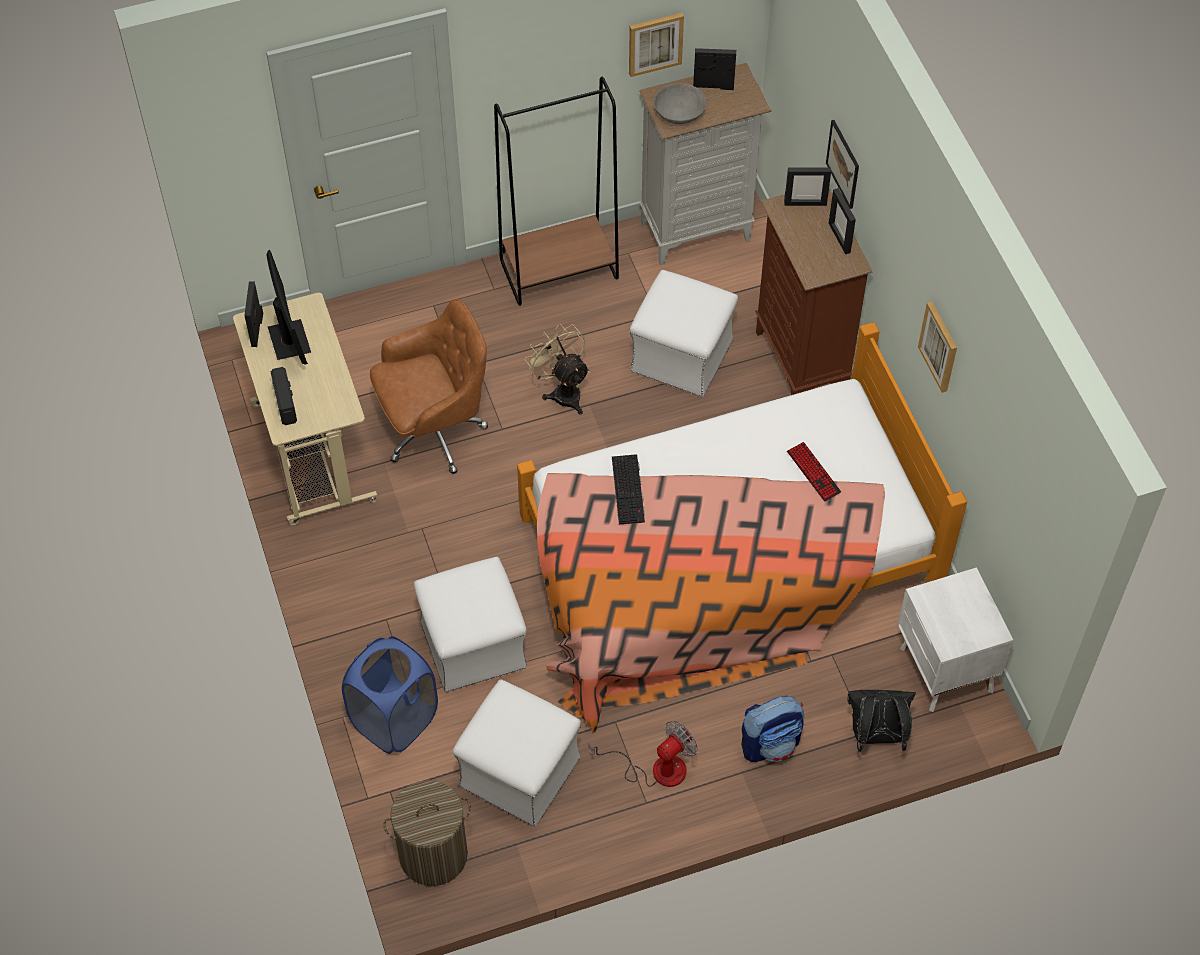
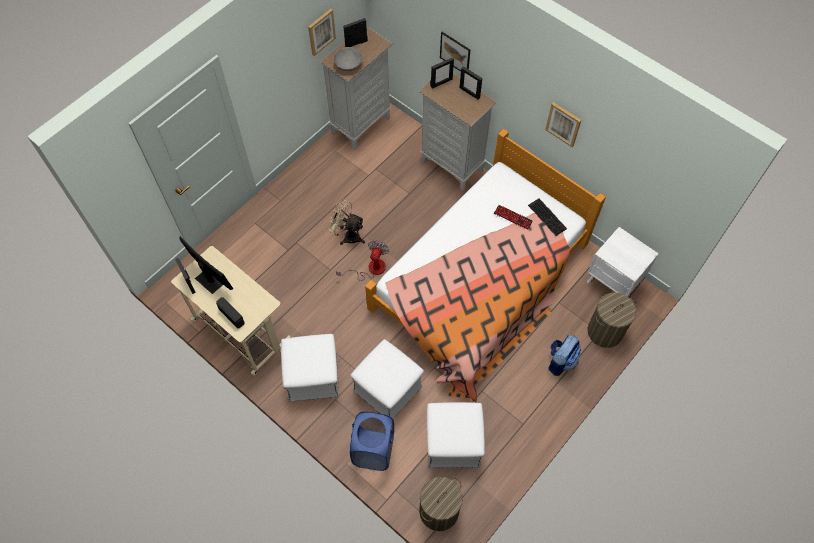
camera: 30 degrees left, 5 degrees up
brown office chair [370,299,488,474] -> none
clothes rack [494,77,619,306] -> none
fan [589,721,698,787] -> fan moved to [336,240,389,281]
keyboard [612,454,645,524] -> keyboard moved to [528,198,567,236]
white ottoman [630,270,738,397] -> white ottoman moved to [281,334,339,402]
brown dresser [755,188,872,395] -> white dresser [419,74,496,191]
black backpack [848,690,916,752] -> laundry basket [588,292,637,348]

